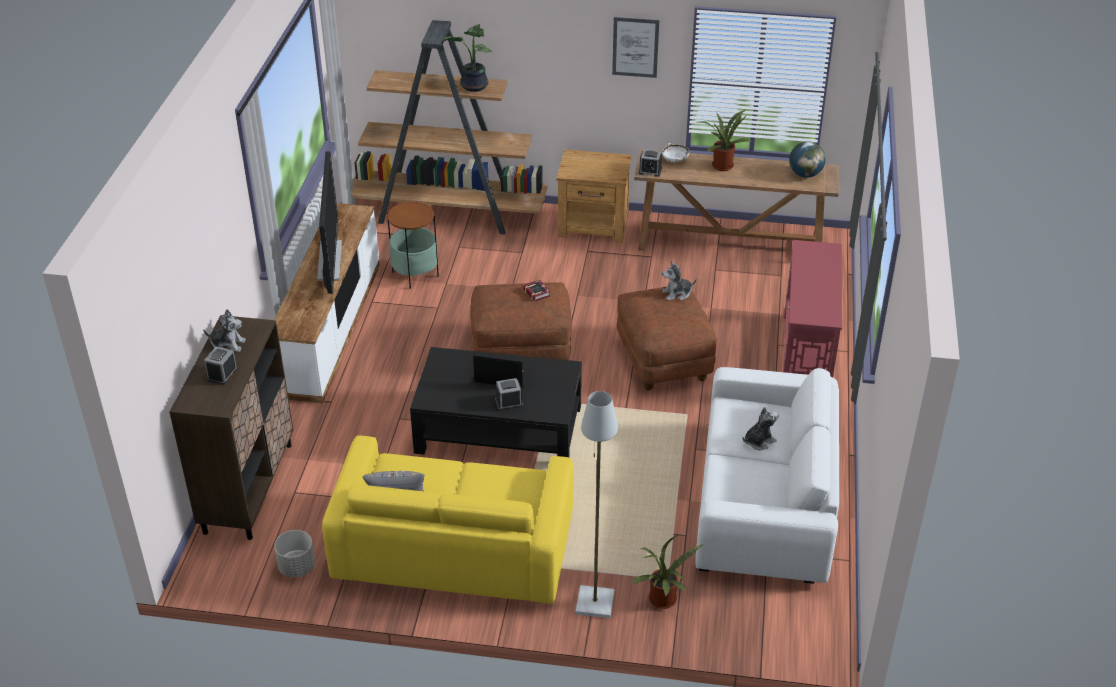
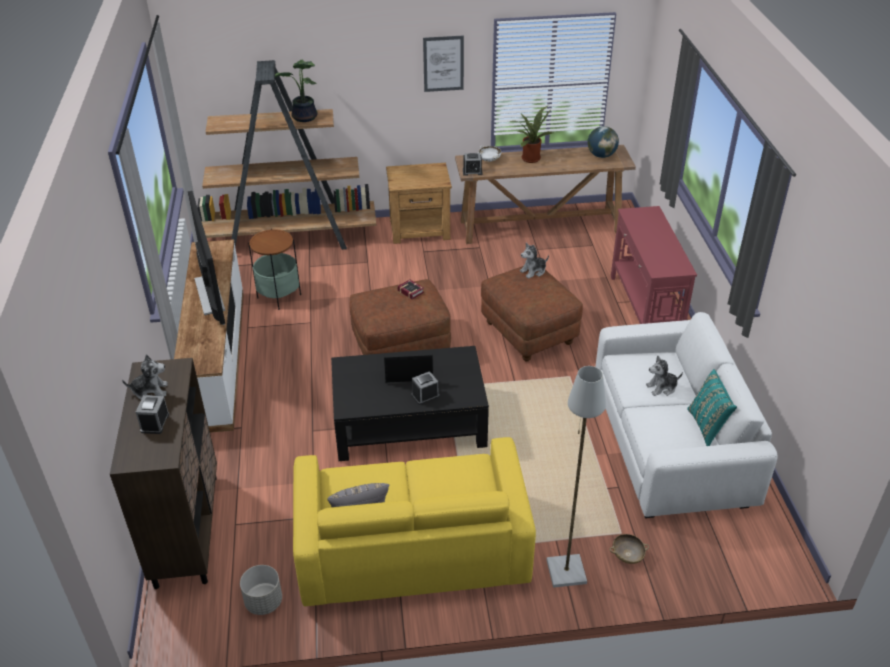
camera: 15 degrees left, 0 degrees up
potted plant [631,535,702,609] -> beige bowl [609,534,649,564]
plush toy [742,407,779,450] -> plush toy turned 150 degrees counterclockwise [646,355,683,396]
none -> turquoise pillow [687,369,737,446]

